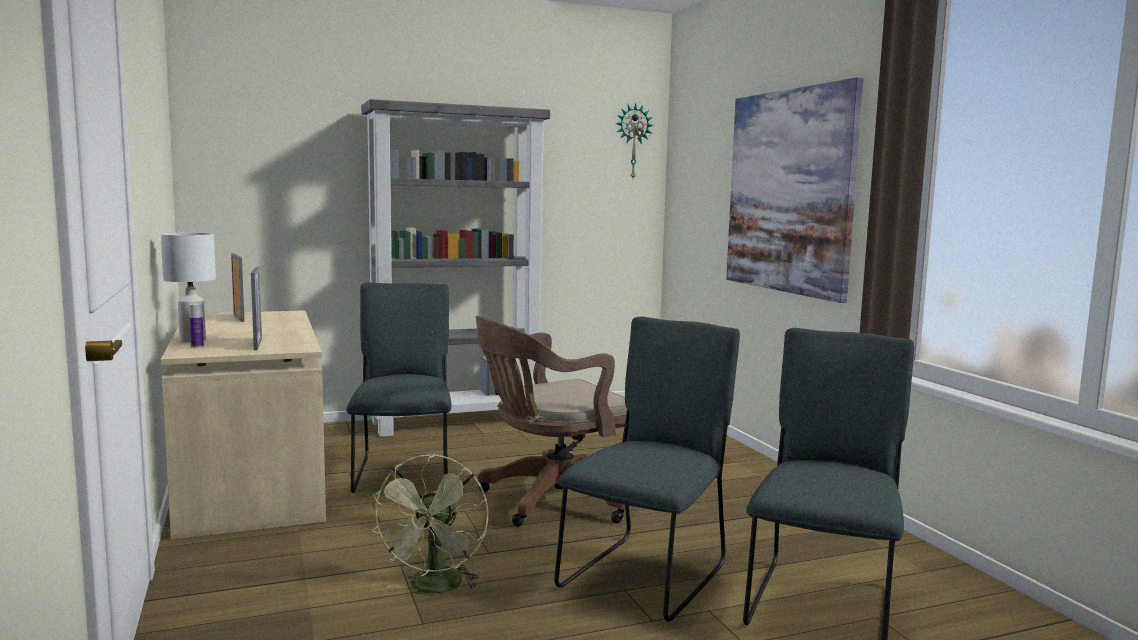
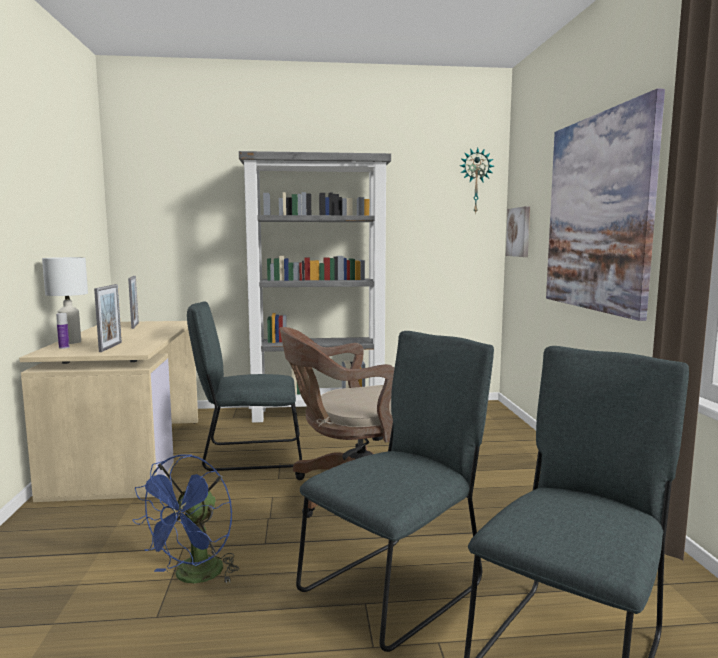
camera: 15 degrees right, 0 degrees up
grey chair [346,282,452,493] -> grey chair turned 105 degrees counterclockwise [187,301,302,471]
green fan [370,454,488,593] -> blue fan [132,454,239,583]
none -> picture [506,206,530,257]

